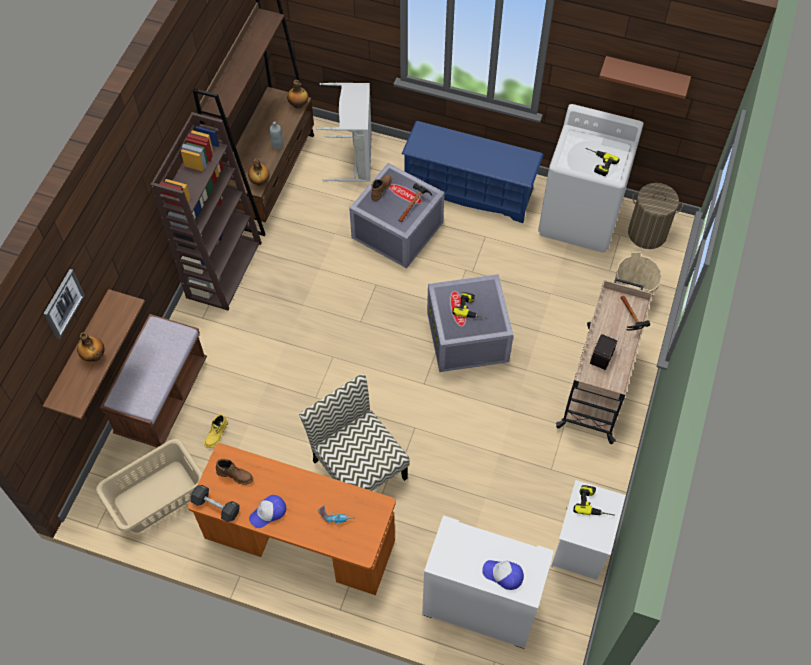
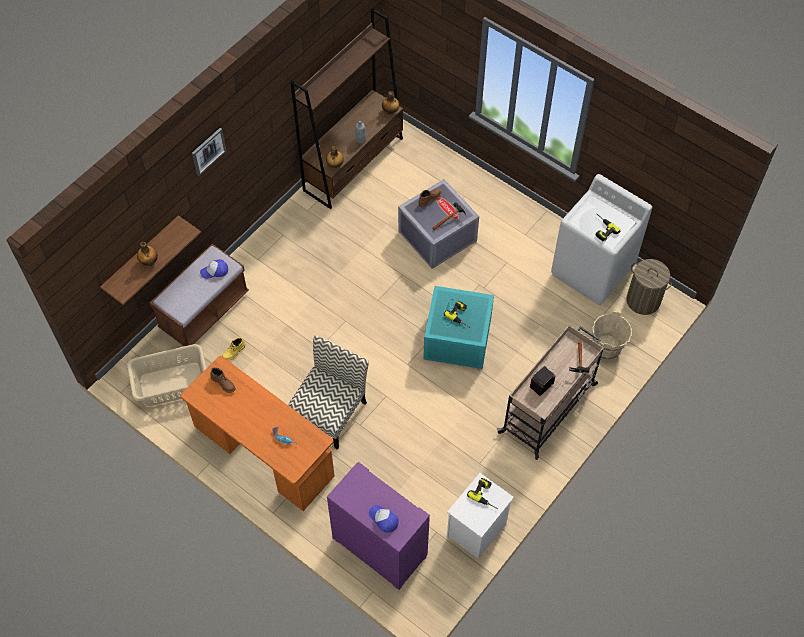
camera: 20 degrees right, 0 degrees up
picture [43,269,85,339] -> picture moved to [192,128,226,176]
brown bookcase [150,112,262,311] -> none
black dumbbell [191,485,239,522] -> none
cap [249,495,286,528] -> cap moved to [200,259,228,279]
chair [299,374,410,491] -> chair turned 45 degrees clockwise [288,335,369,450]
grey laundry basket [317,82,372,182] -> none
blue shoe rack [402,121,544,223] -> none
white cabinet [422,515,554,649] -> purple cabinet [327,462,430,590]
grey storage box [427,274,513,372] -> turquoise storage box [423,286,494,369]
brown shelf [599,56,691,99] -> none

